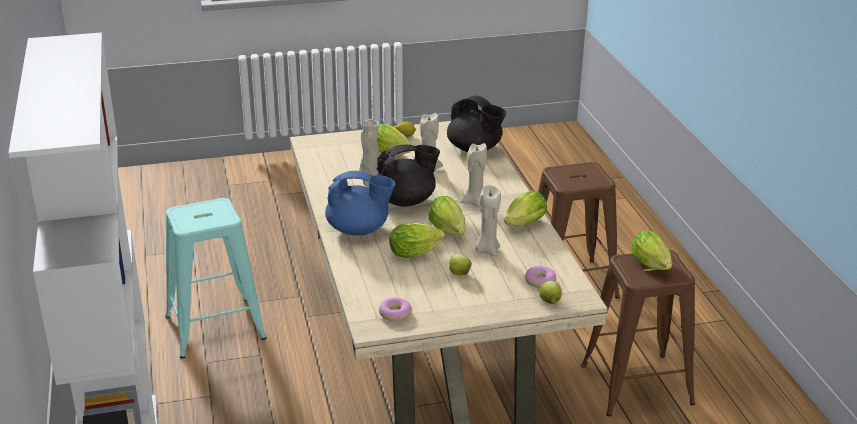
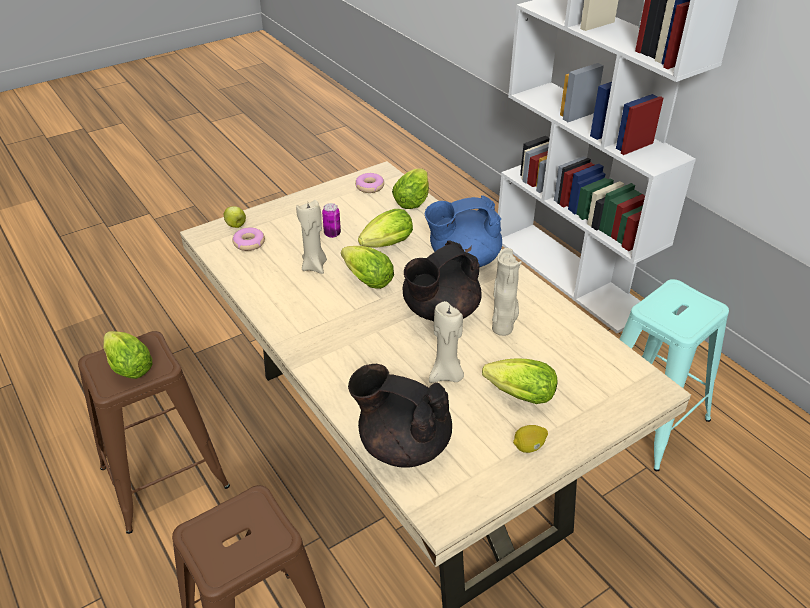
camera: 160 degrees right, 10 degrees up
apple [449,254,472,275] -> can [322,203,341,238]
beige candle [460,143,487,207] -> none
lettuce [504,191,547,226] -> lettuce moved to [392,169,429,209]

